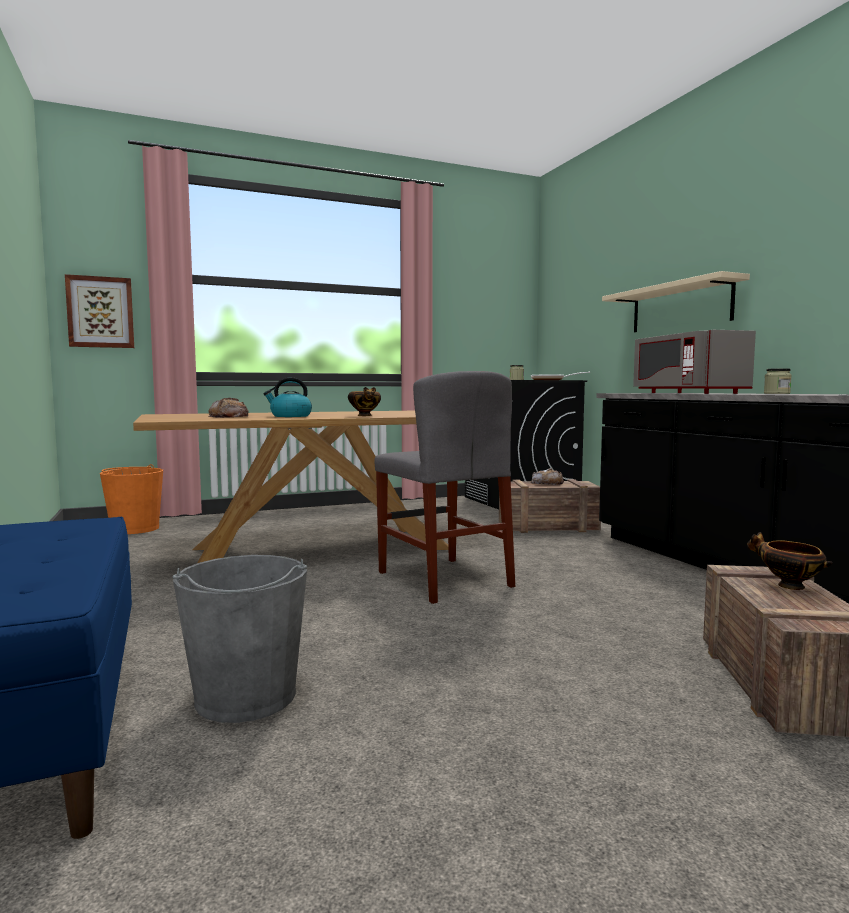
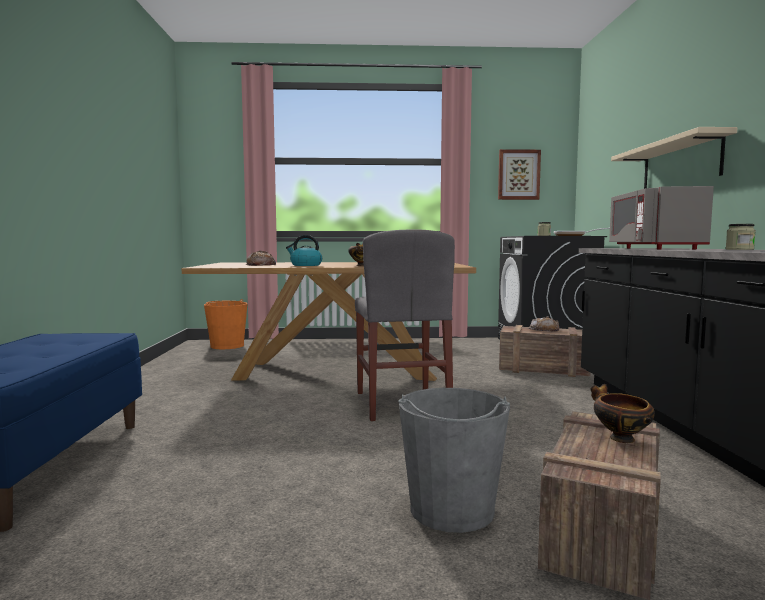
camera: 20 degrees right, 0 degrees up
picture [65,274,134,348] -> picture moved to [498,149,541,200]
grey bucket [172,555,307,723] -> grey bucket moved to [398,388,510,533]

